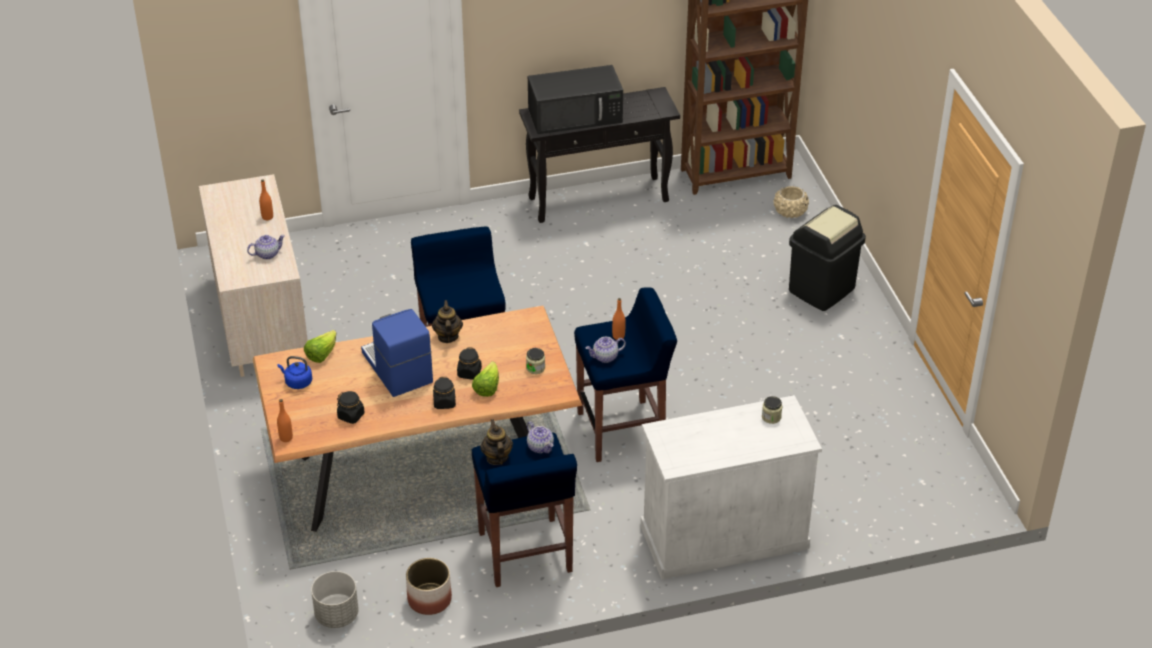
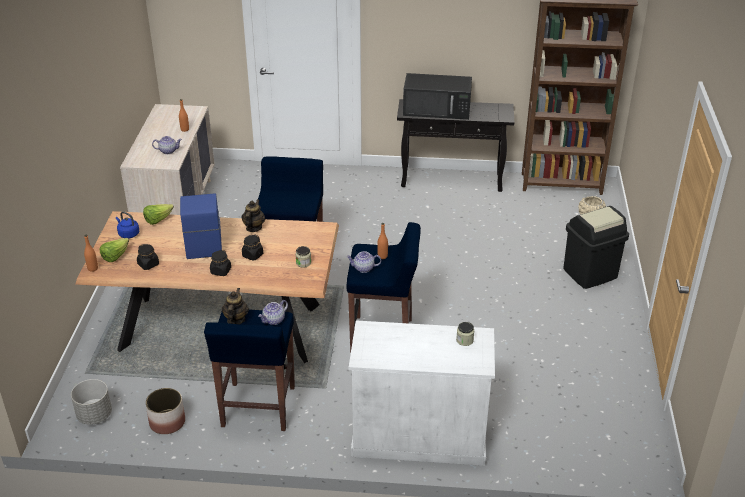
camera: 20 degrees right, 5 degrees down
lettuce [472,361,499,397] -> lettuce moved to [100,238,129,262]
teapot [527,422,554,453] -> teapot turned 60 degrees clockwise [258,300,288,325]

